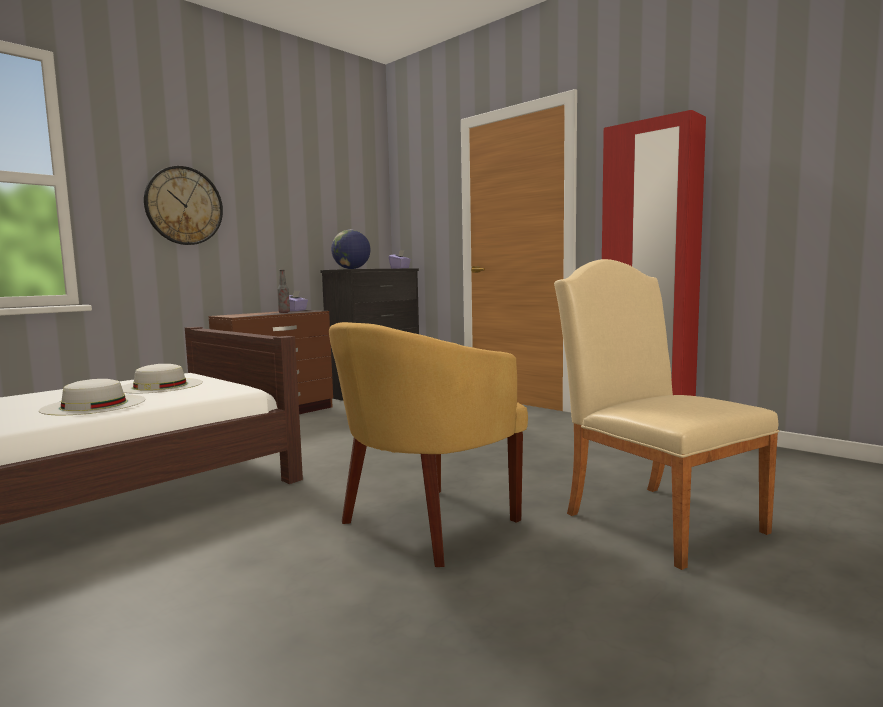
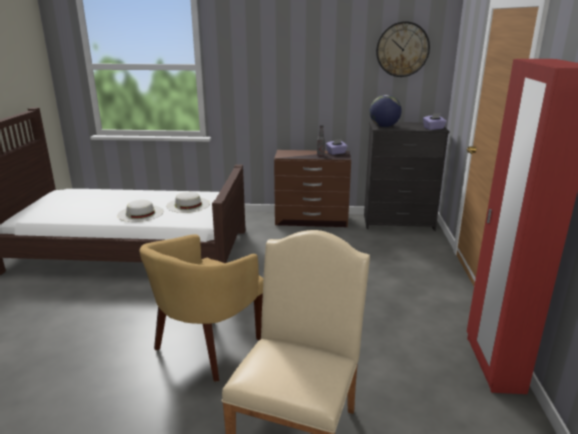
camera: 50 degrees right, 15 degrees up
wall clock [144,166,223,245] -> wall clock moved to [376,21,430,77]
yellow armchair [329,322,528,567] -> yellow armchair turned 60 degrees counterclockwise [139,234,264,382]

